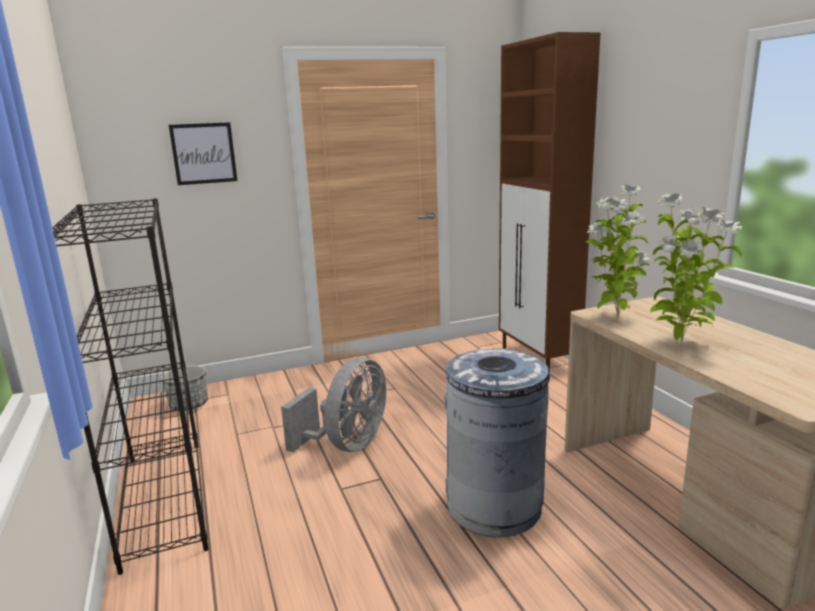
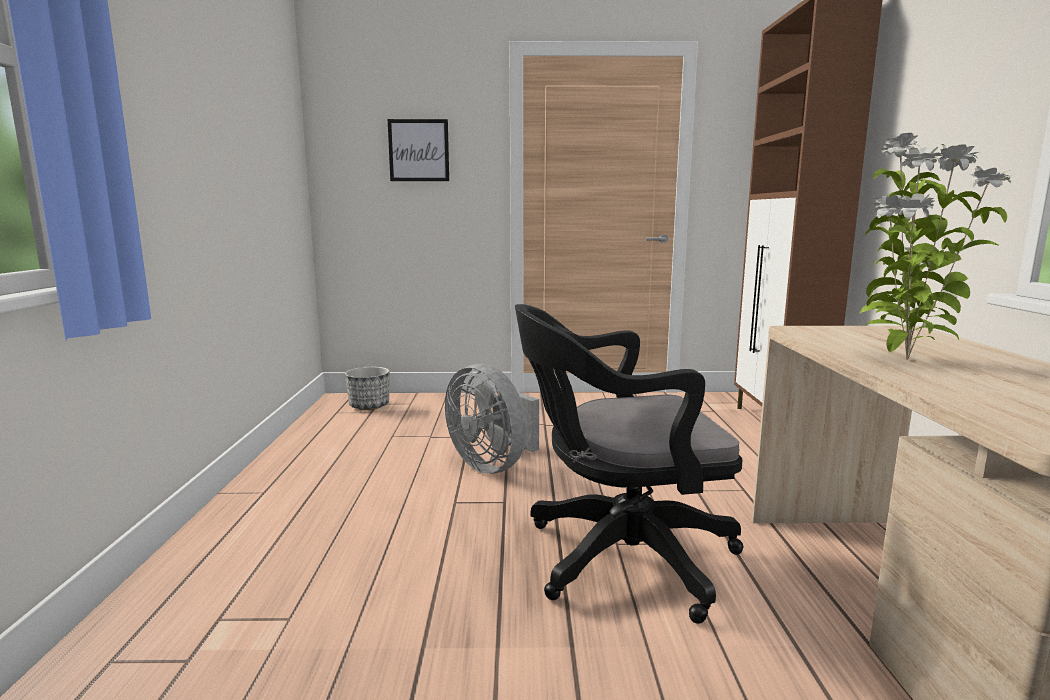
camera: 20 degrees right, 5 degrees down
black bookcase [52,198,209,575] -> none
grey fan [281,357,386,452] -> grey fan turned 90 degrees clockwise [445,364,539,474]
grey trash can [445,349,550,537] -> black office chair [515,304,744,624]
potted plant [586,185,650,317] -> none

